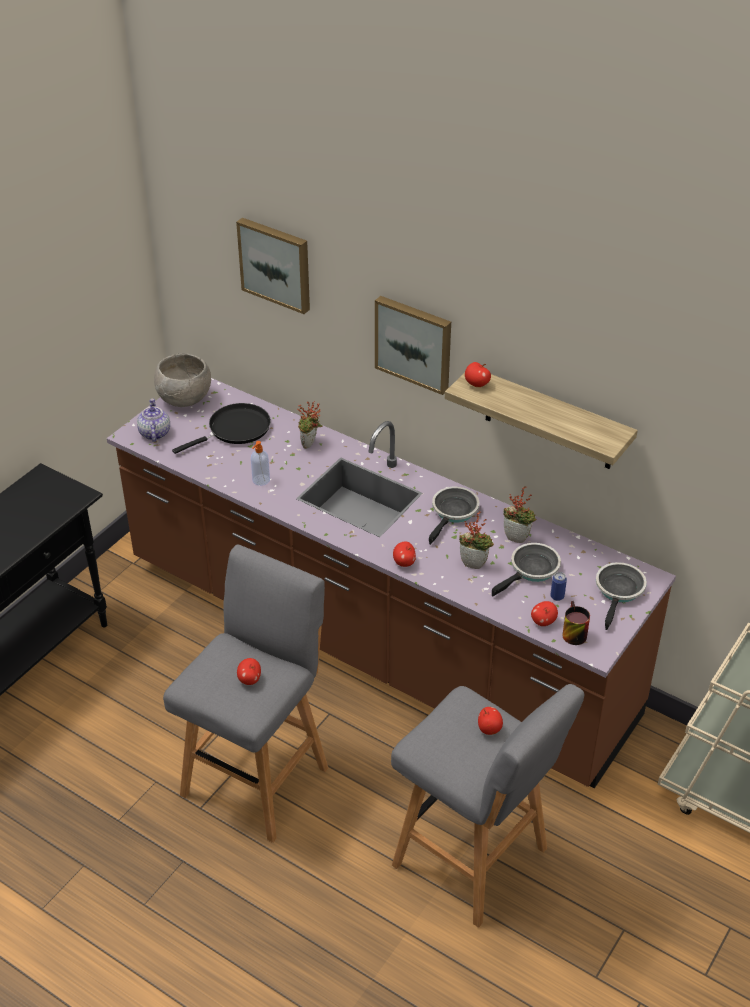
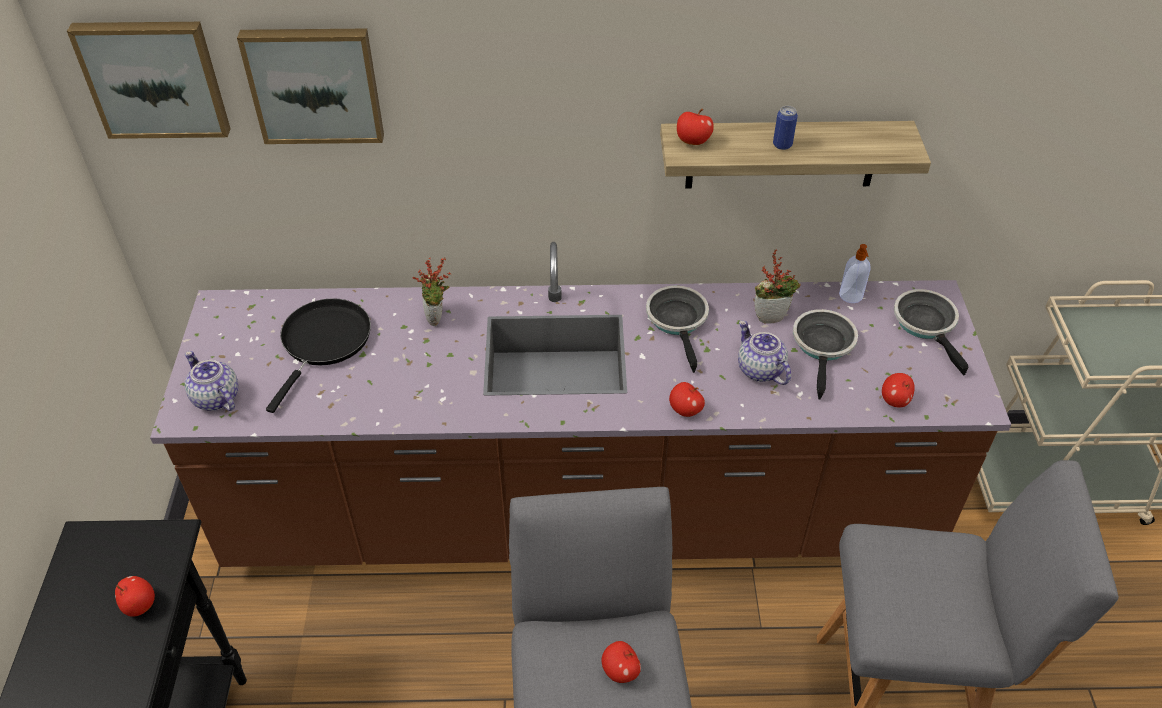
camera: 35 degrees left, 5 degrees up
grey bowl [154,353,211,407] -> none
soap dispenser [251,441,270,486] -> soap dispenser moved to [839,244,871,303]
picture [375,296,451,395] -> picture moved to [67,22,231,139]
potted plant [459,511,494,569] -> teapot [738,320,791,385]
apple [478,707,503,735] -> apple moved to [115,576,155,617]
can [550,572,567,601] -> can moved to [773,106,798,150]
mug [562,601,590,645] -> none

